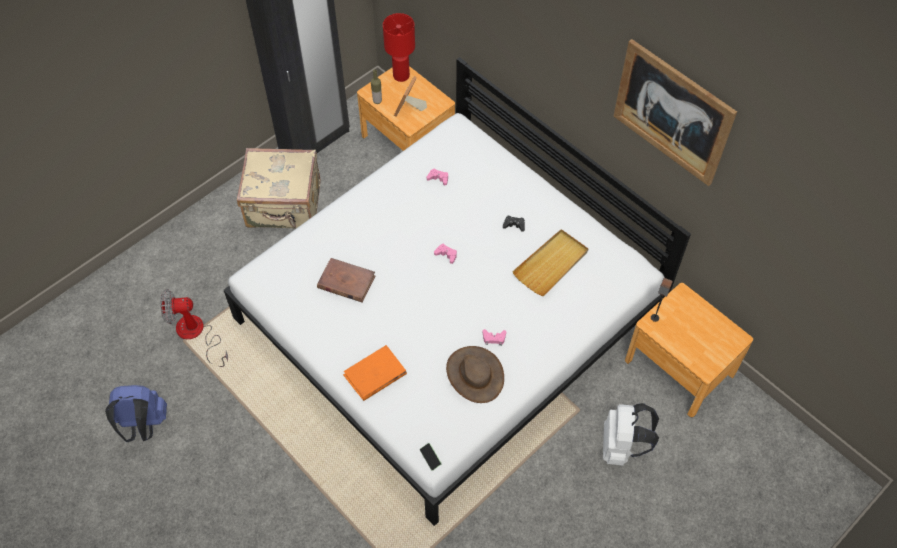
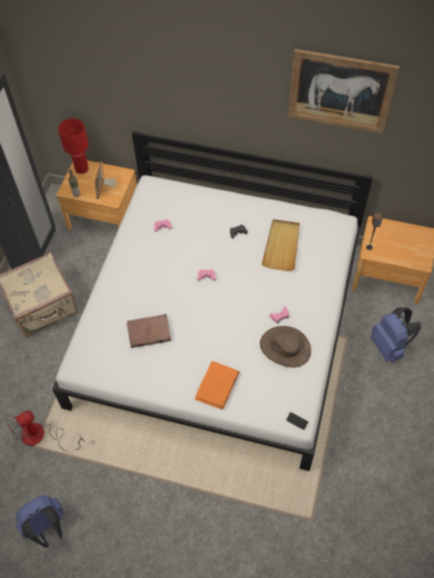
camera: 30 degrees left, 0 degrees up
white backpack [603,403,659,466] -> blue backpack [371,308,421,362]

